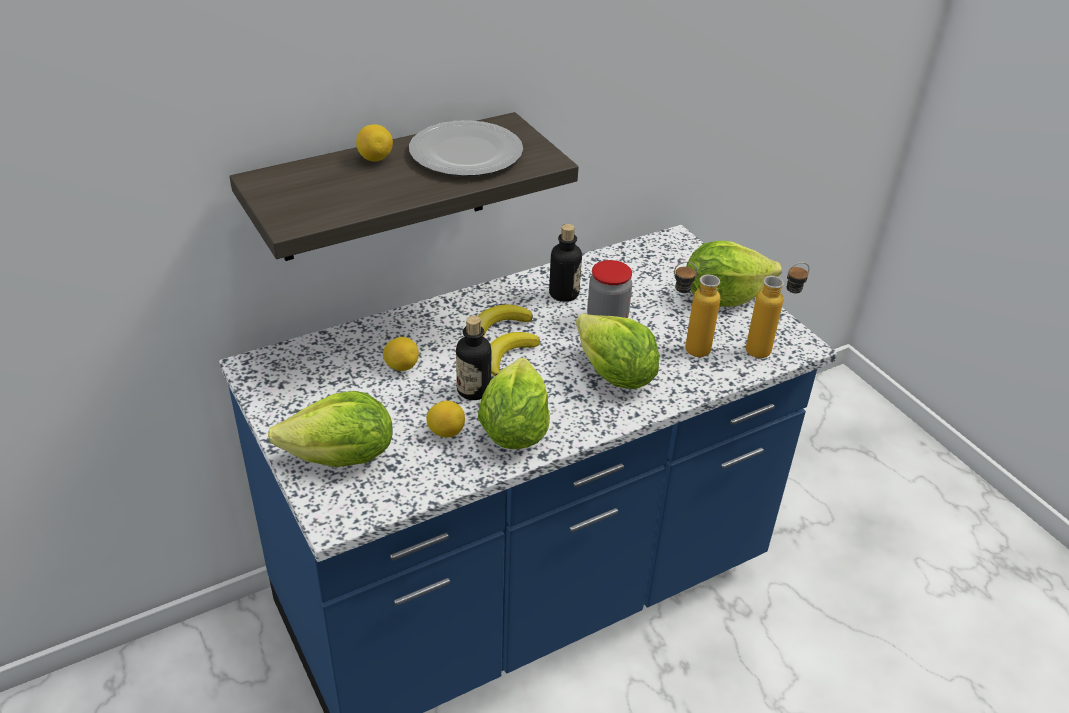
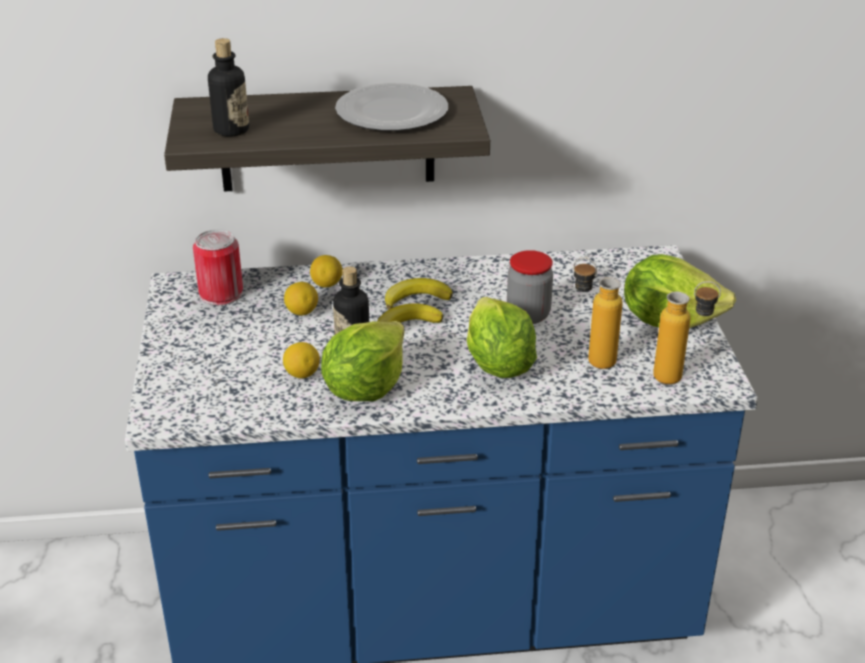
camera: 25 degrees right, 5 degrees down
lettuce [268,391,393,467] -> none
lemon [356,124,393,162] -> lemon moved to [310,255,342,288]
bottle [549,224,582,302] -> bottle moved to [208,38,249,137]
none -> can [193,229,243,305]

